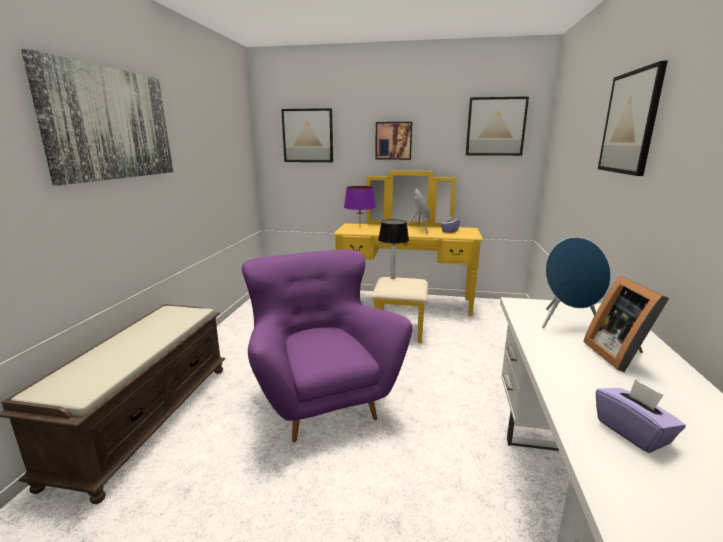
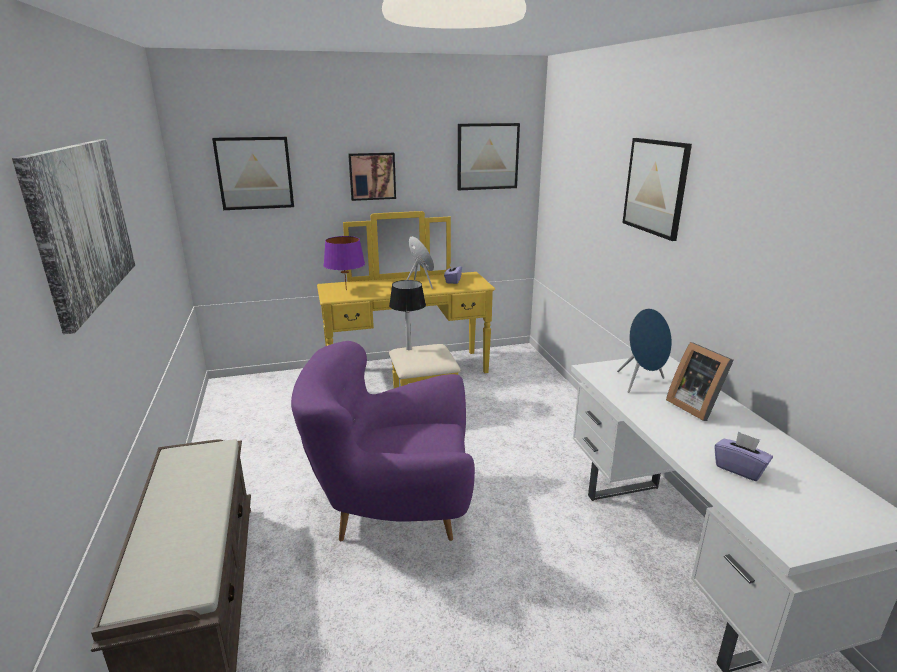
camera: 25 degrees left, 5 degrees up
purple armchair [242,250,412,442] -> purple armchair turned 45 degrees counterclockwise [291,341,475,541]

